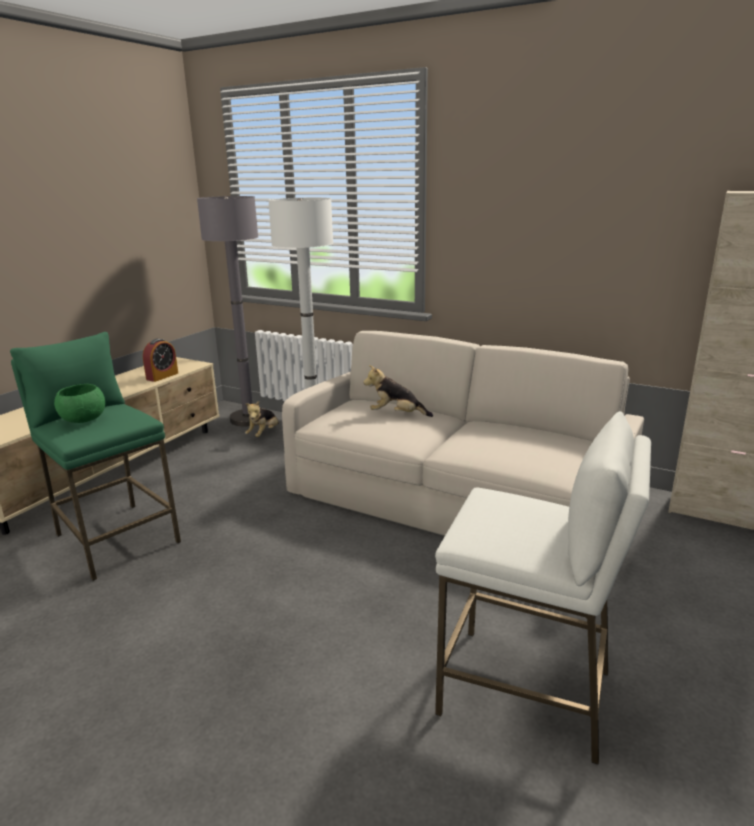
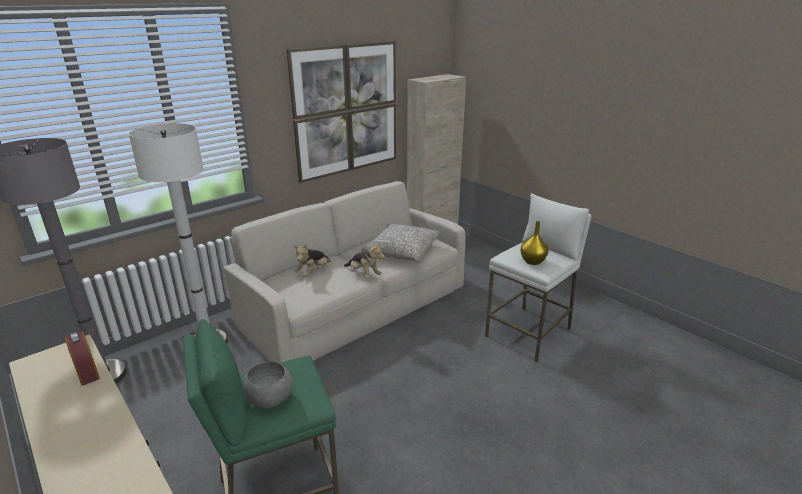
camera: 70 degrees left, 5 degrees up
green bowl [54,384,105,423] -> grey bowl [242,361,292,408]
plush toy [245,401,279,437] -> plush toy moved to [344,241,385,279]
none -> picture [286,41,396,183]
none -> grey pillow [361,223,440,262]
none -> yellow vase [521,221,548,265]

